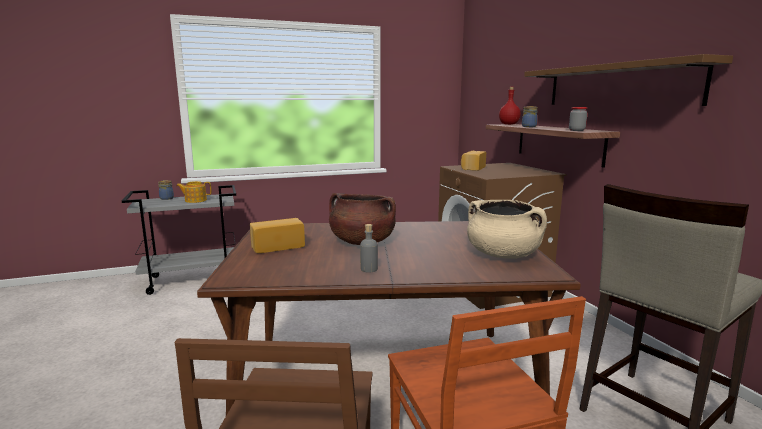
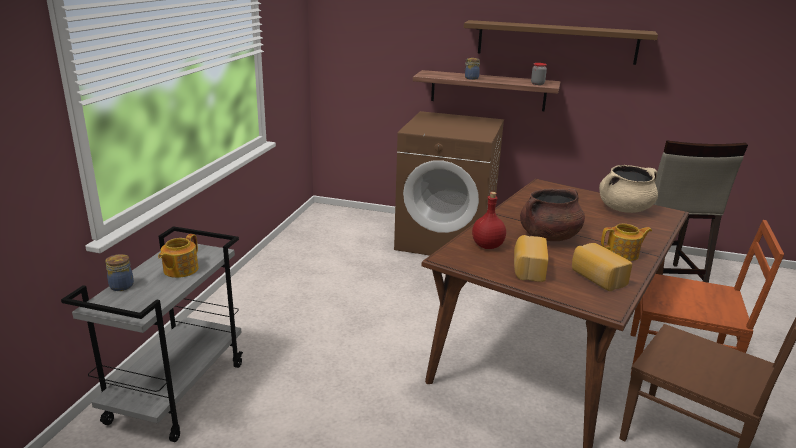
camera: 55 degrees left, 10 degrees up
grey bottle [360,224,378,273] -> teapot [601,224,652,261]
bread [461,151,486,171] -> bread moved to [572,243,632,291]
red bottle [499,87,521,125] -> red bottle moved to [472,192,506,249]

